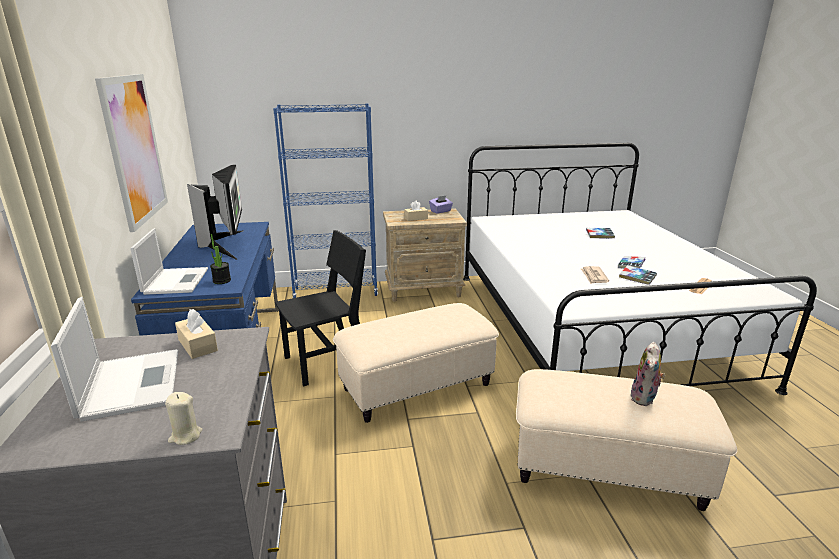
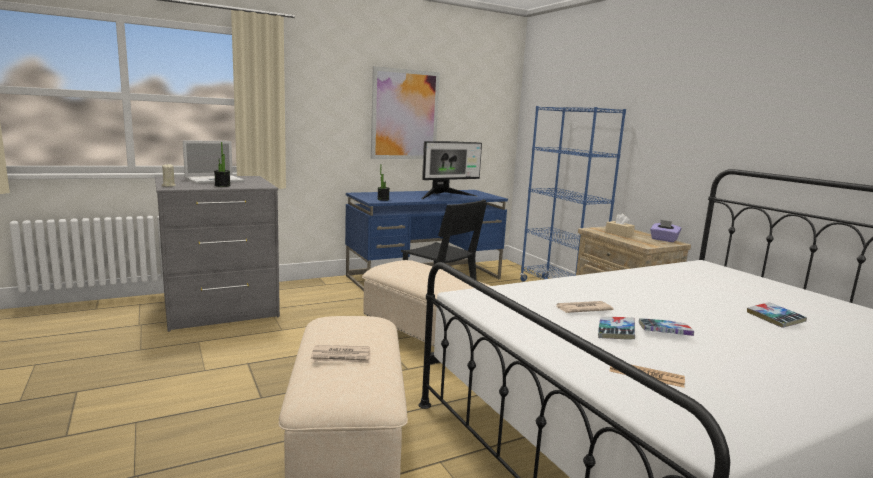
camera: 70 degrees right, 10 degrees down
laptop [130,228,208,295] -> none
beige tissue box [175,309,218,359] -> none
plush toy [631,342,665,406] -> newspaper [311,345,370,363]
none -> potted plant [214,142,231,187]

